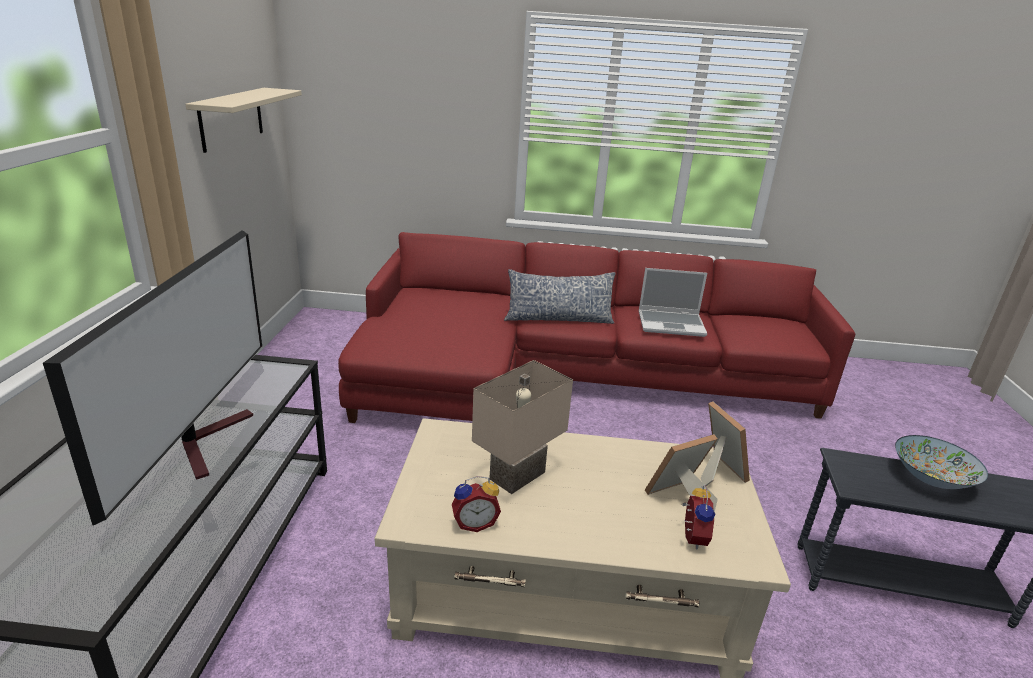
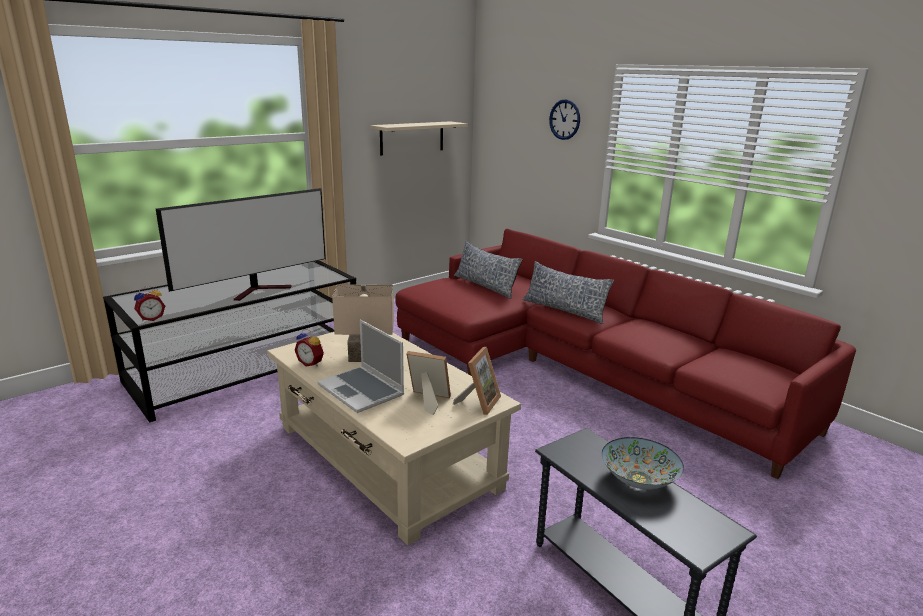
camera: 45 degrees right, 5 degrees down
laptop [639,268,707,337] -> laptop moved to [317,320,404,413]
alarm clock [682,484,715,549] -> alarm clock moved to [134,286,165,321]
none -> pillow [454,241,523,299]
none -> wall clock [549,99,580,140]

